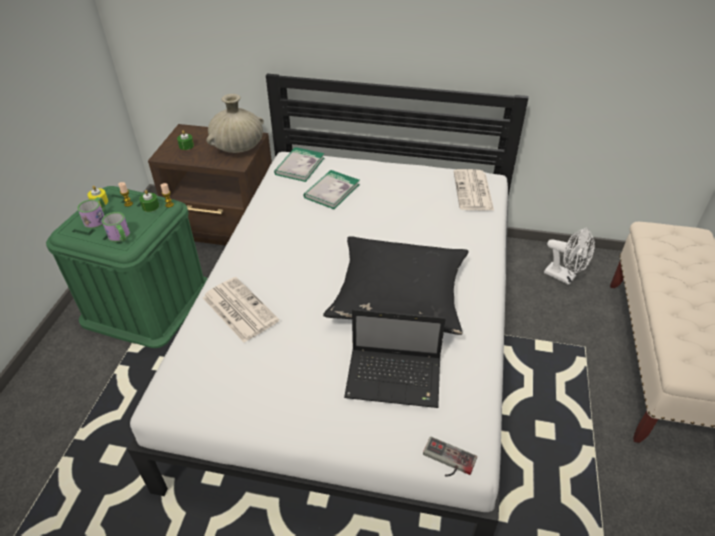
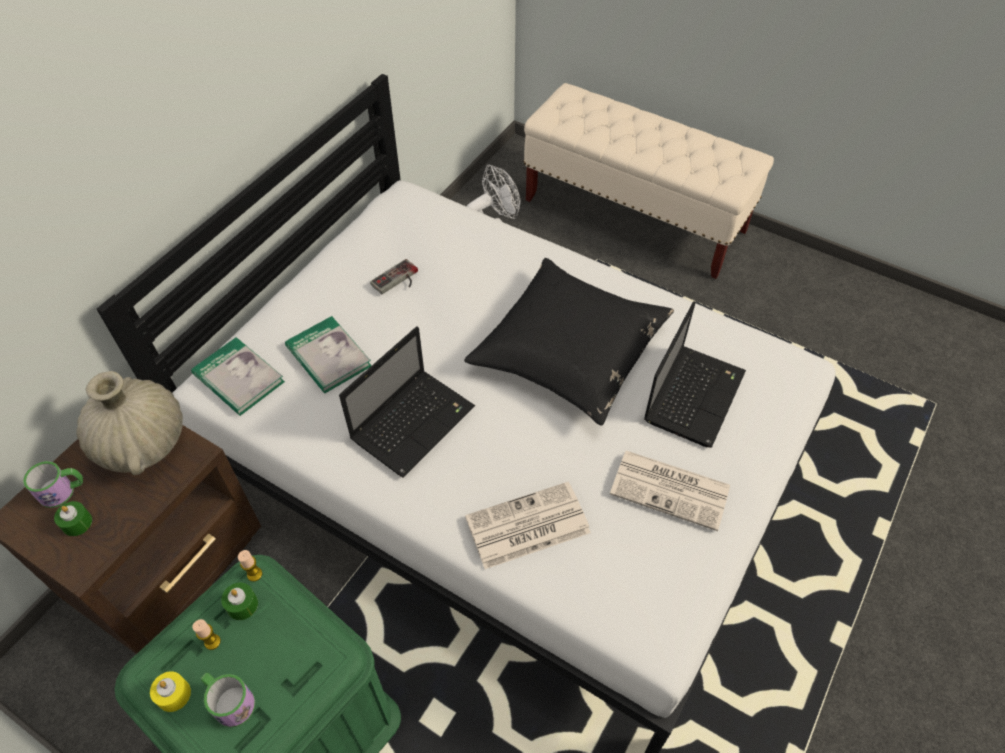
camera: 70 degrees left, 10 degrees up
mug [102,212,130,242] -> mug moved to [23,461,83,508]
game controller [423,436,477,477] -> game controller moved to [370,259,418,294]
newspaper [454,169,494,211] -> newspaper moved to [610,451,730,531]
none -> laptop [339,326,475,477]

